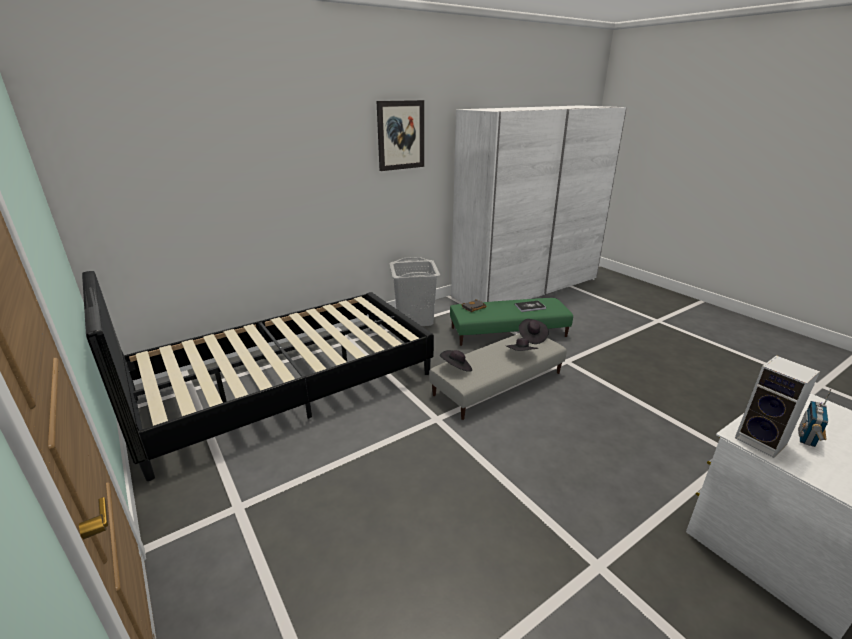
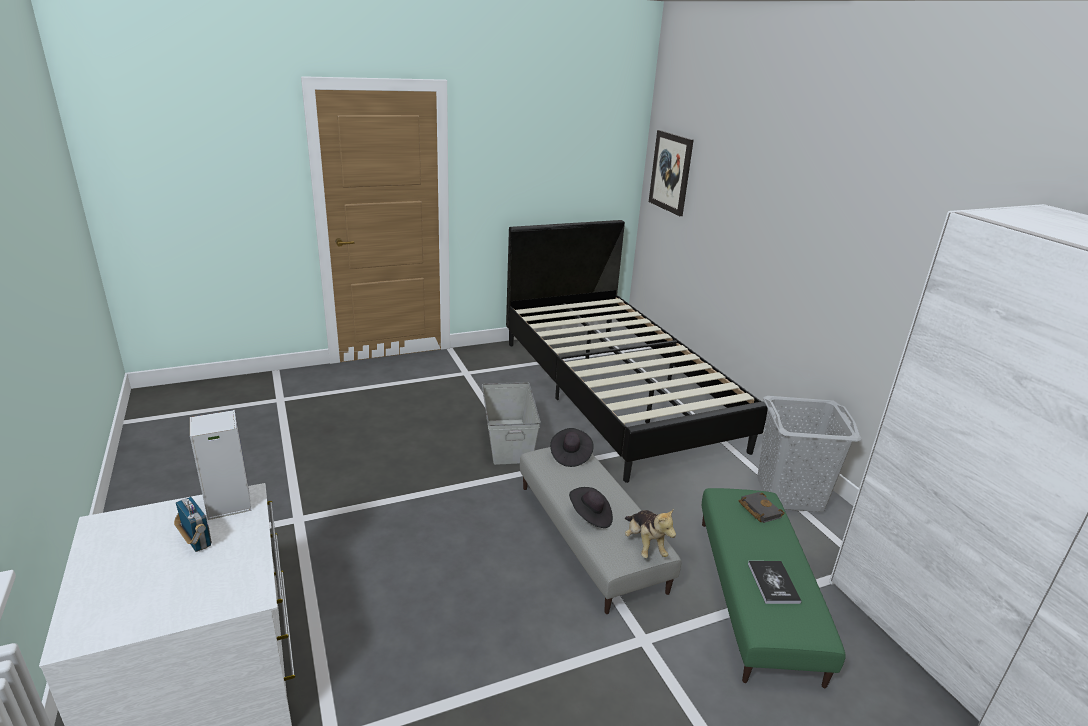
camera: 100 degrees right, 0 degrees up
picture [376,100,424,171] -> picture moved to [649,130,694,216]
black hat [519,319,549,344] -> plush toy [625,508,676,558]
none -> grey storage box [482,382,541,465]

